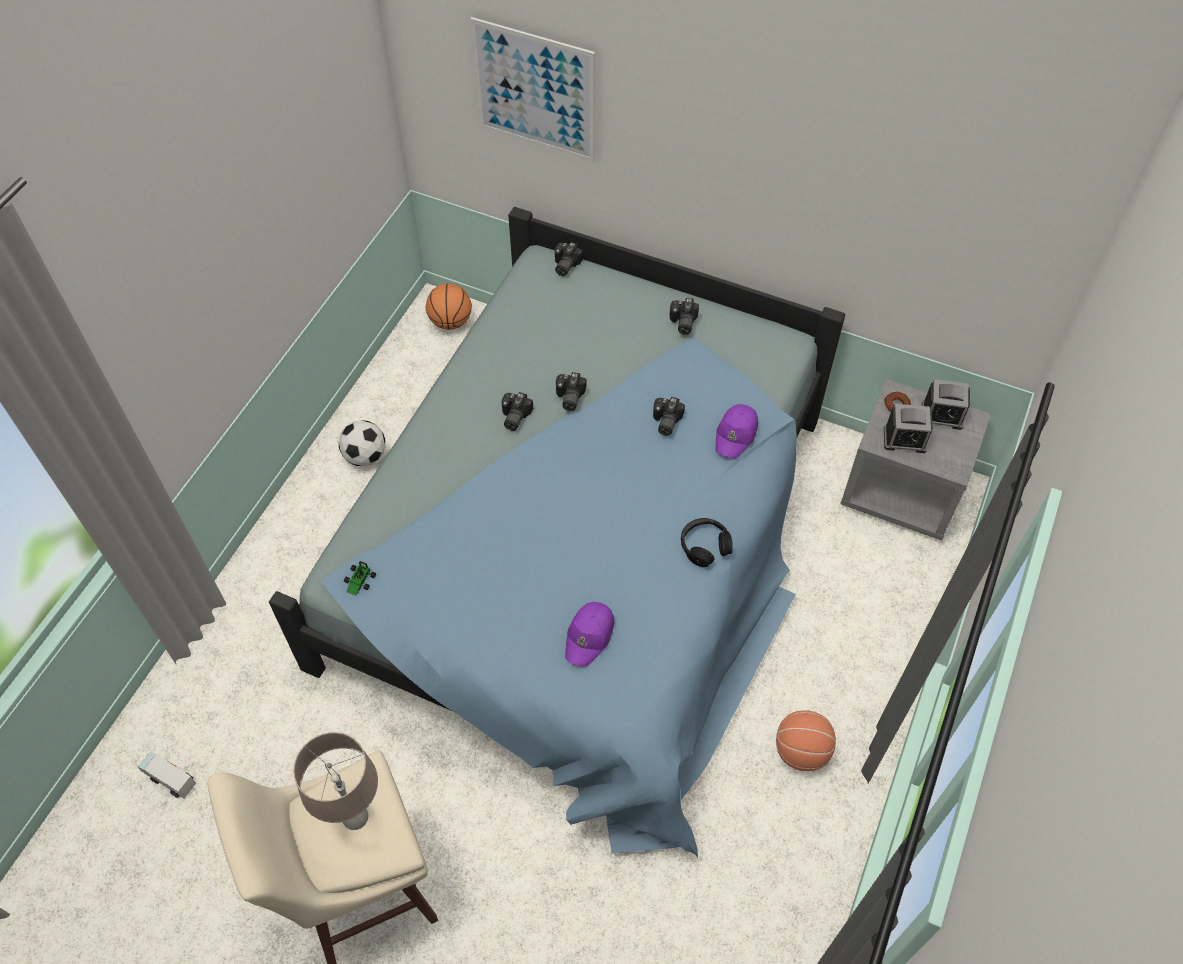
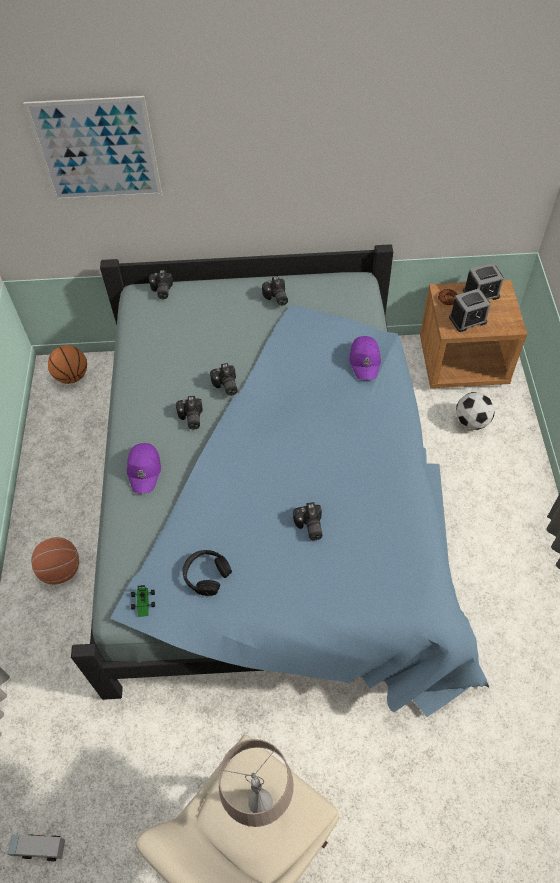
camera: 25 degrees left, 0 degrees up
football [339,420,385,466] -> football moved to [456,392,495,430]
purple cap [565,602,615,667] -> purple cap moved to [127,443,161,493]
camera [653,397,685,436] -> camera moved to [293,502,322,540]
black headphones [681,518,733,567] -> black headphones moved to [182,550,232,596]
basketball [776,710,836,771] -> basketball moved to [31,537,79,584]
grey nightstand [840,379,991,541] -> brown nightstand [420,280,527,388]

